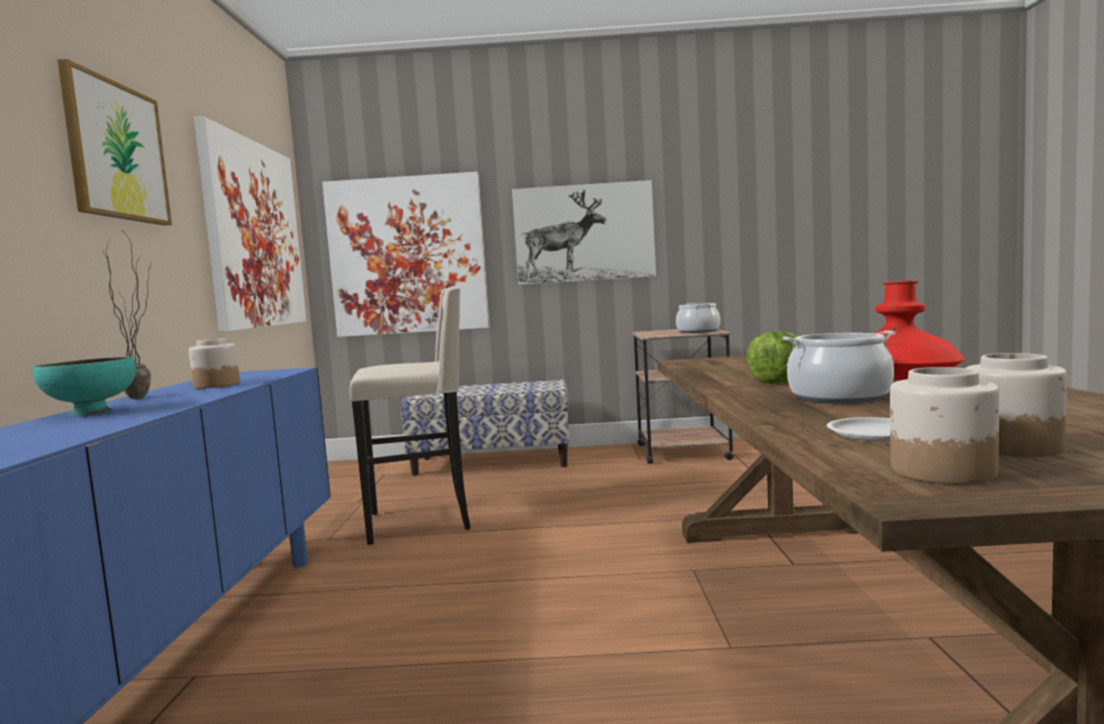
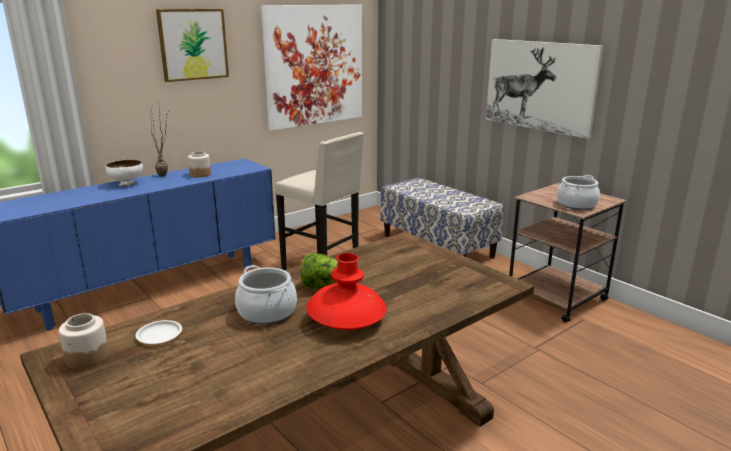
camera: 50 degrees right, 15 degrees up
turquoise bowl [33,357,136,416] -> white bowl [106,159,143,186]
picture [322,172,489,337] -> none
jar [966,353,1067,457] -> none

